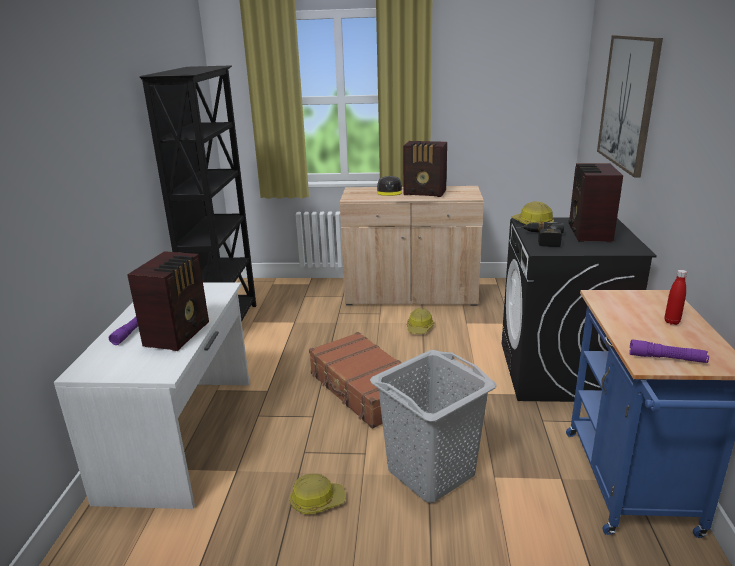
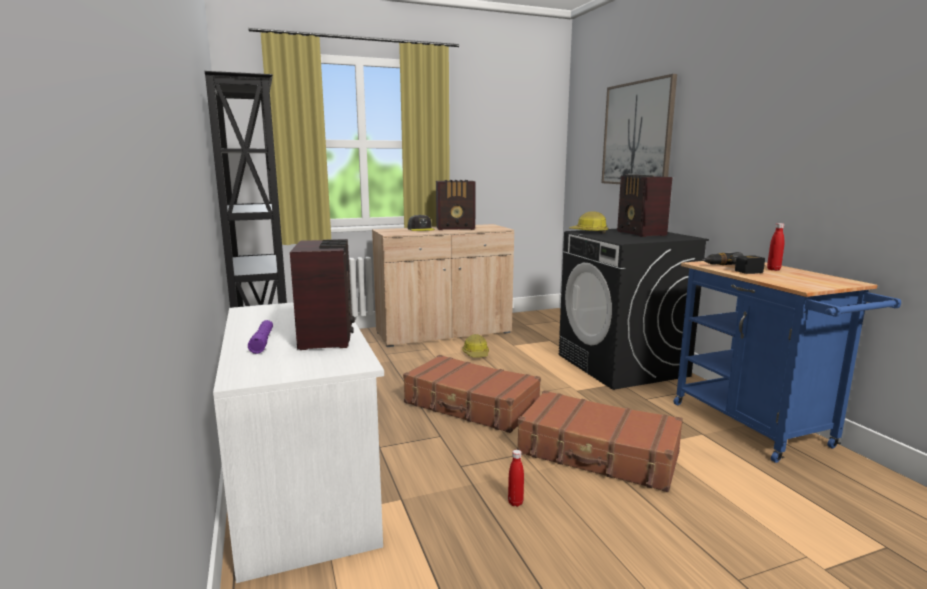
camera: 25 degrees left, 10 degrees down
hard hat [290,474,346,514] -> red bottle [508,450,524,507]
grey laundry basket [370,350,497,503] -> brown suitcase [517,390,683,492]
power drill [521,222,564,247] -> power drill moved to [702,252,765,274]
purple flashlight [629,339,709,363] -> none

